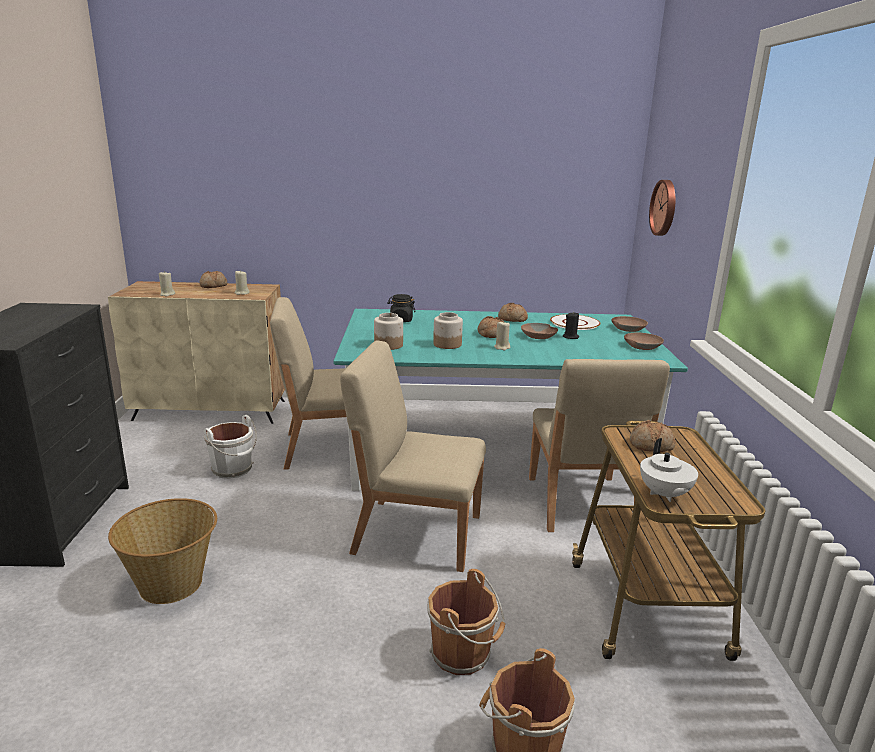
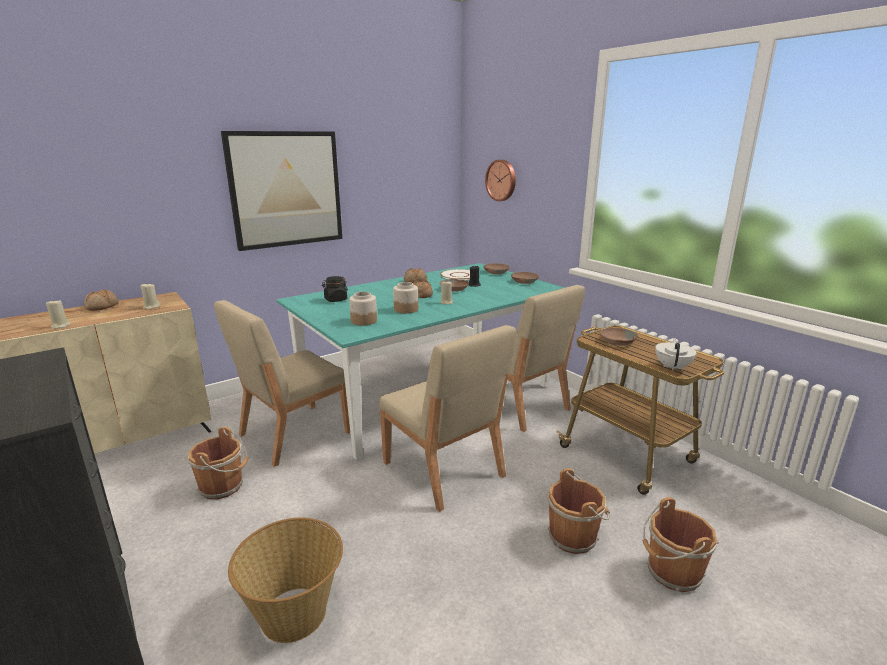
camera: 35 degrees left, 0 degrees up
white bucket [204,415,257,479] -> brown bucket [188,427,249,500]
beige chair [340,340,486,572] -> beige chair turned 105 degrees counterclockwise [379,325,516,512]
bread [630,420,676,452] -> brown bowl [600,328,638,346]
white teapot [640,438,698,502] -> white teapot turned 120 degrees counterclockwise [655,339,697,371]
none -> picture [221,131,342,251]

